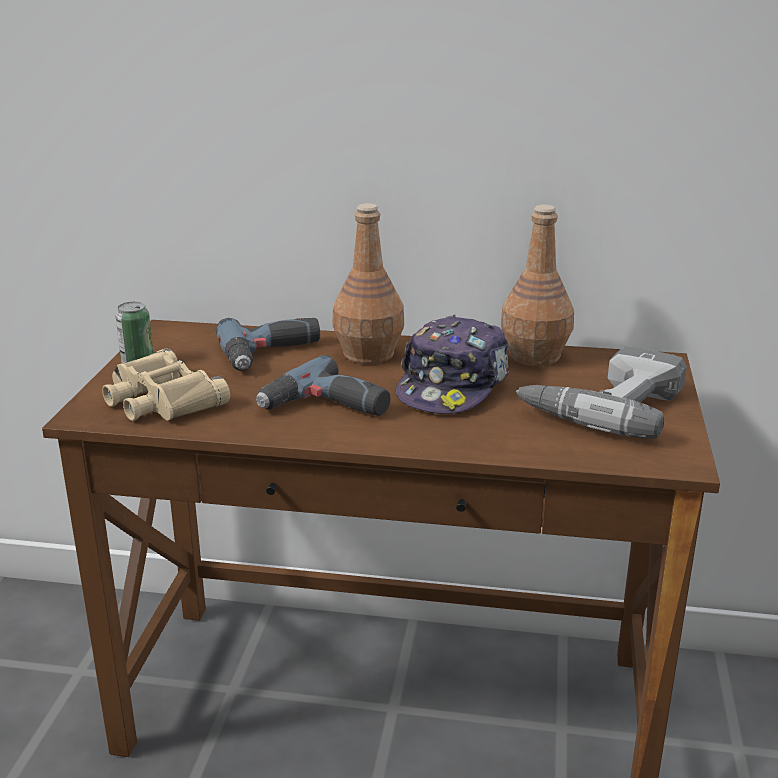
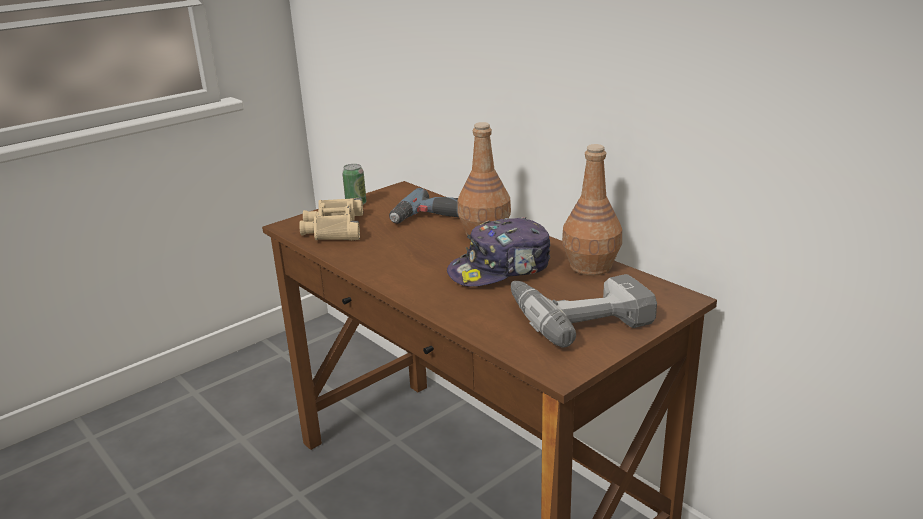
camera: 40 degrees right, 0 degrees up
power drill [256,355,391,416] -> none

